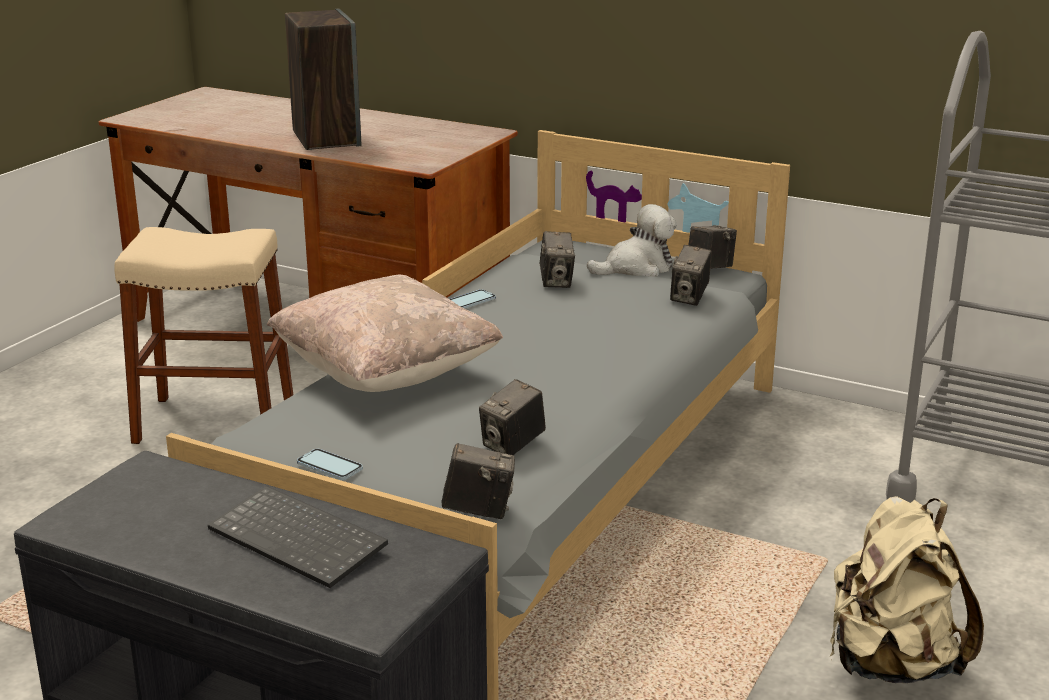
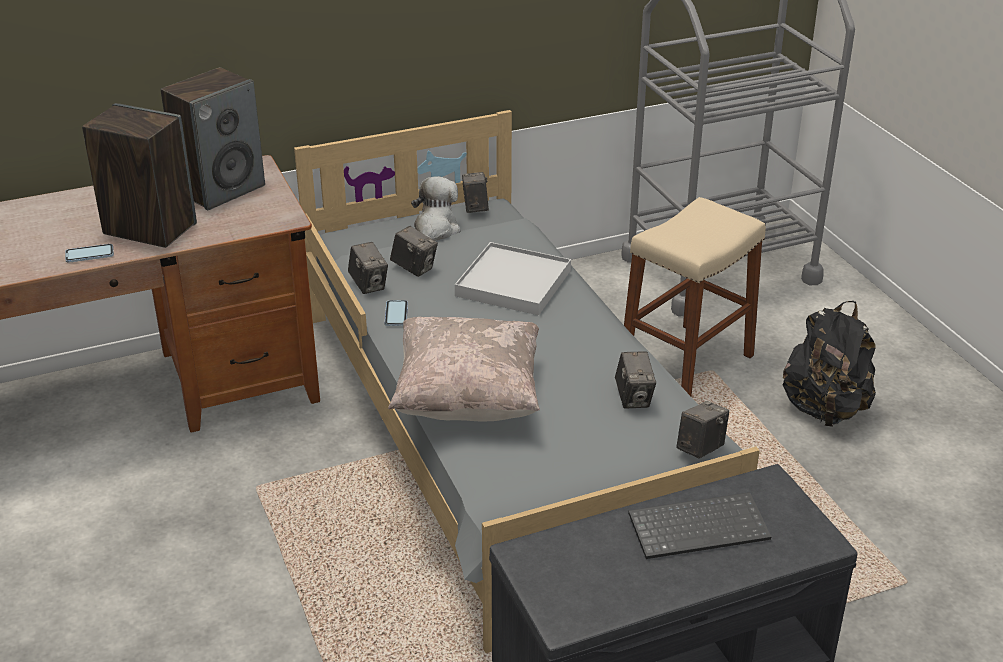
camera: 50 degrees left, 10 degrees up
beige stool [114,227,293,444] -> beige stool moved to [624,197,766,396]
phone [297,449,363,480] -> phone moved to [65,244,114,263]
camera [670,245,712,306] -> camera moved to [348,242,388,294]
beige backpack [830,496,984,683] -> black backpack [783,301,876,427]
none -> speaker [161,67,265,210]
none -> white tray [455,242,571,315]

